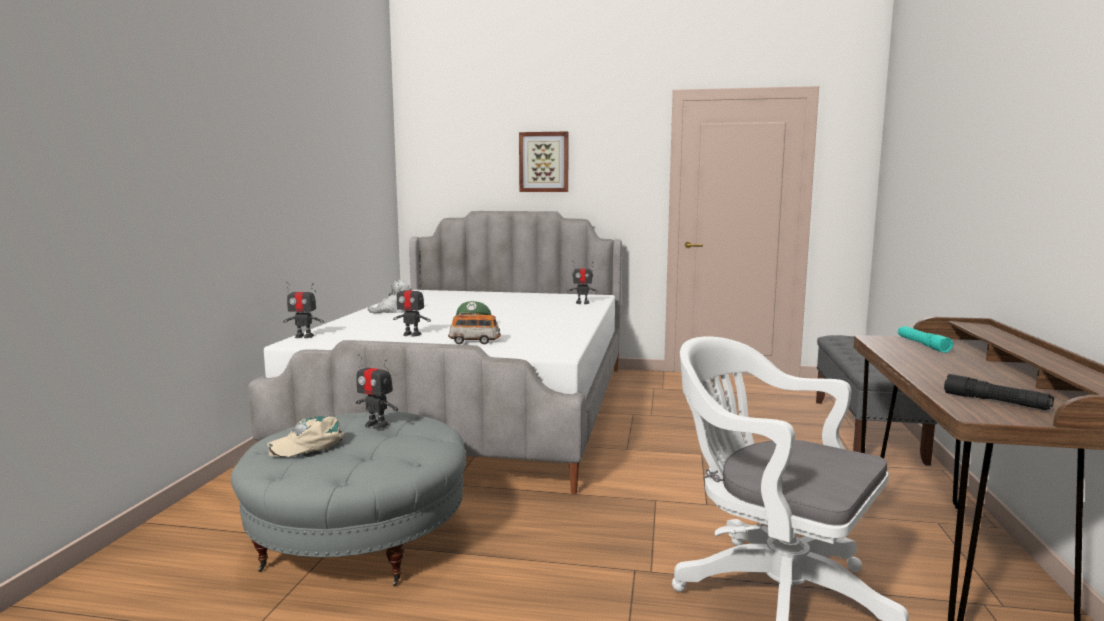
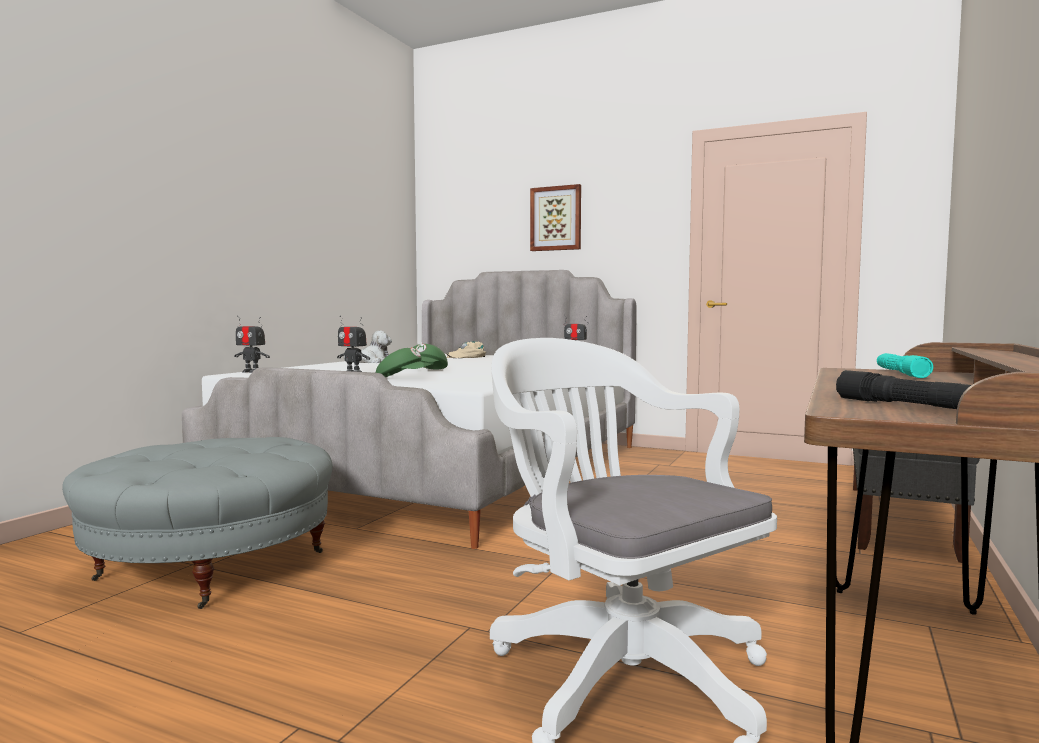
camera: 15 degrees right, 5 degrees down
beige cap [266,416,344,457] -> beige cap moved to [446,341,486,358]
toy robot [356,354,398,429] -> none
toy car [448,312,501,344] -> green cap [376,348,433,377]

